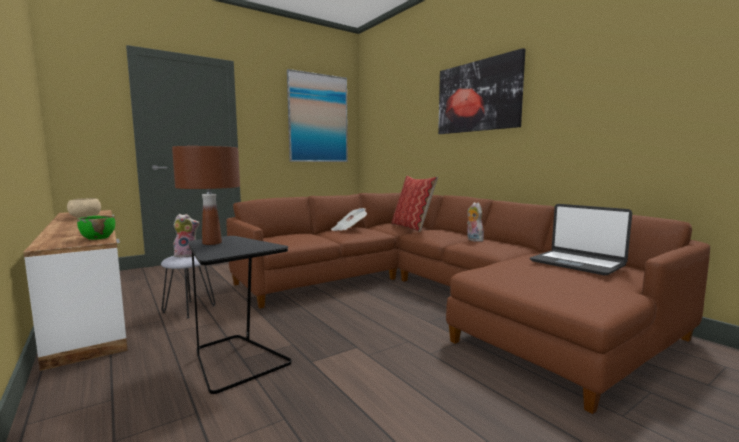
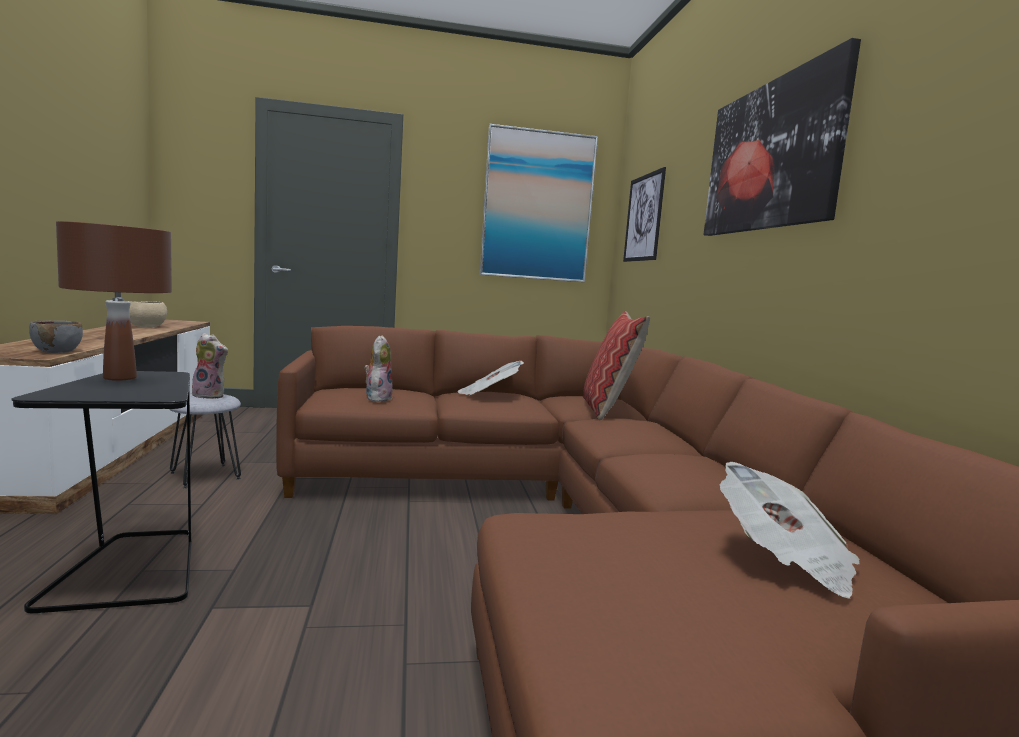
camera: 25 degrees right, 0 degrees up
green bowl [77,215,115,240] -> grey bowl [29,320,83,353]
plush toy [467,202,484,242] -> plush toy moved to [364,335,393,402]
laptop [530,204,632,276] -> newspaper [719,462,860,599]
none -> picture [623,167,666,262]

